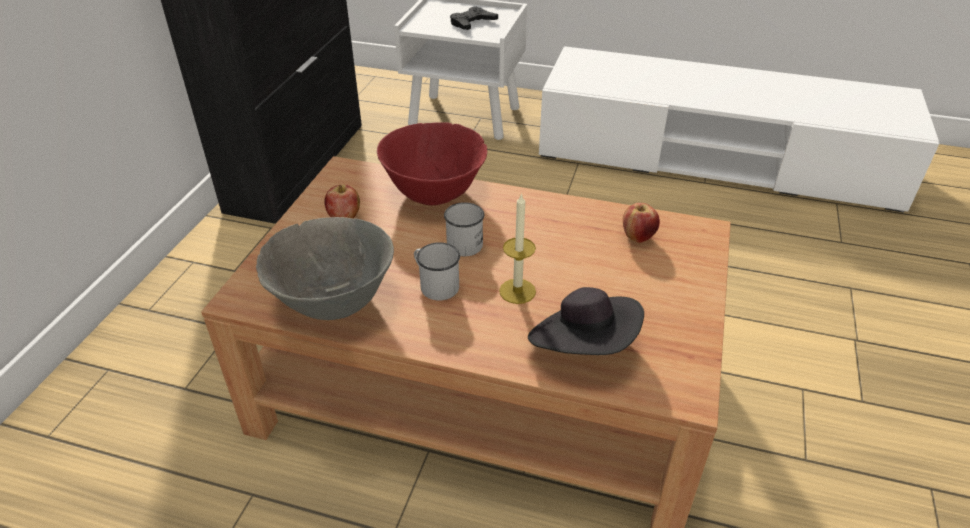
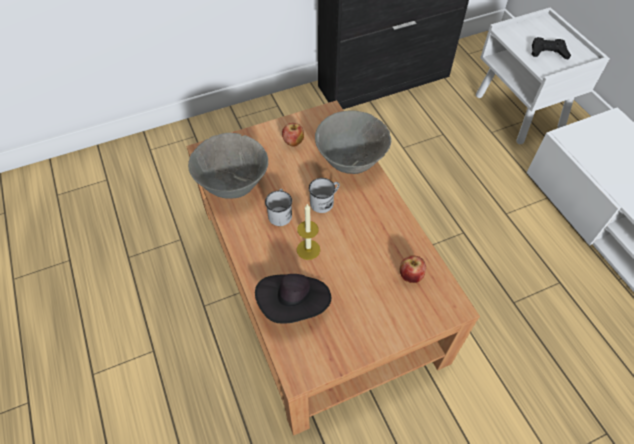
camera: 50 degrees right, 15 degrees up
red bowl [377,122,487,205] -> grey bowl [315,111,391,174]

